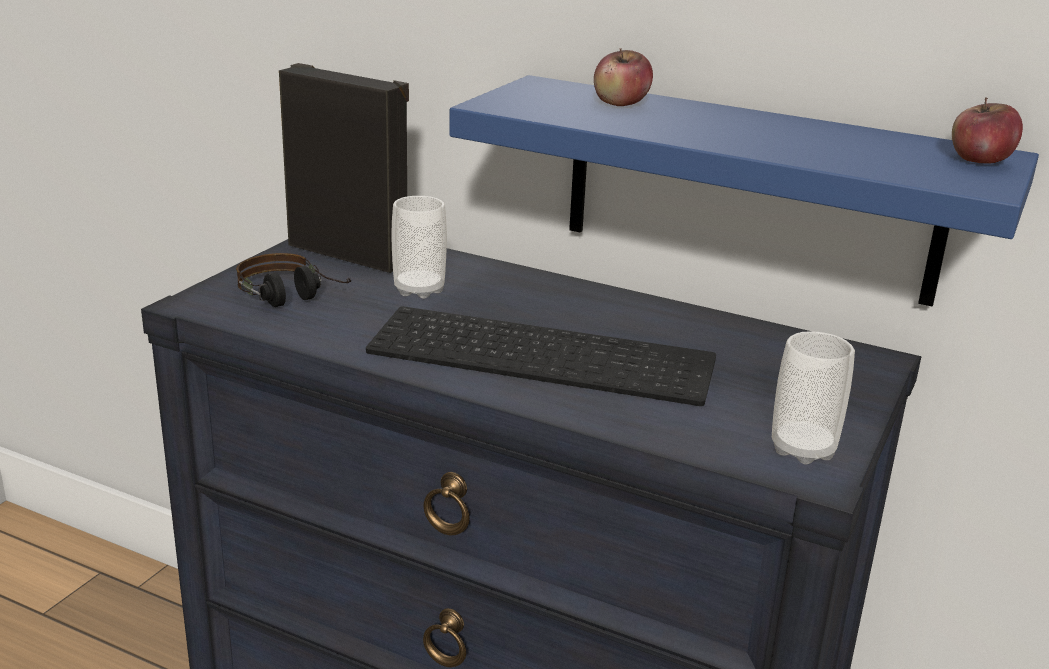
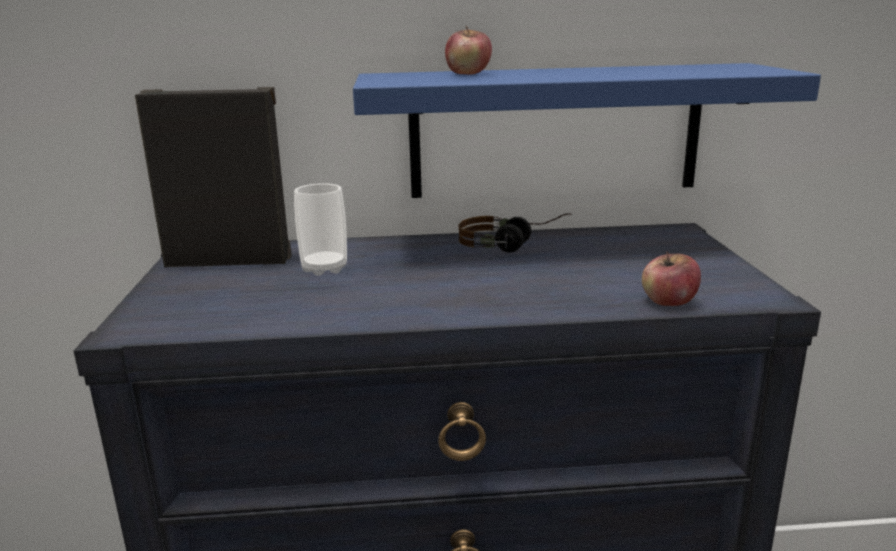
camera: 30 degrees left, 5 degrees down
headphones [236,253,351,307] -> headphones moved to [458,213,572,252]
keyboard [366,306,716,406] -> none
cup [772,331,855,464] -> none
apple [952,97,1023,164] -> apple moved to [642,252,701,306]

